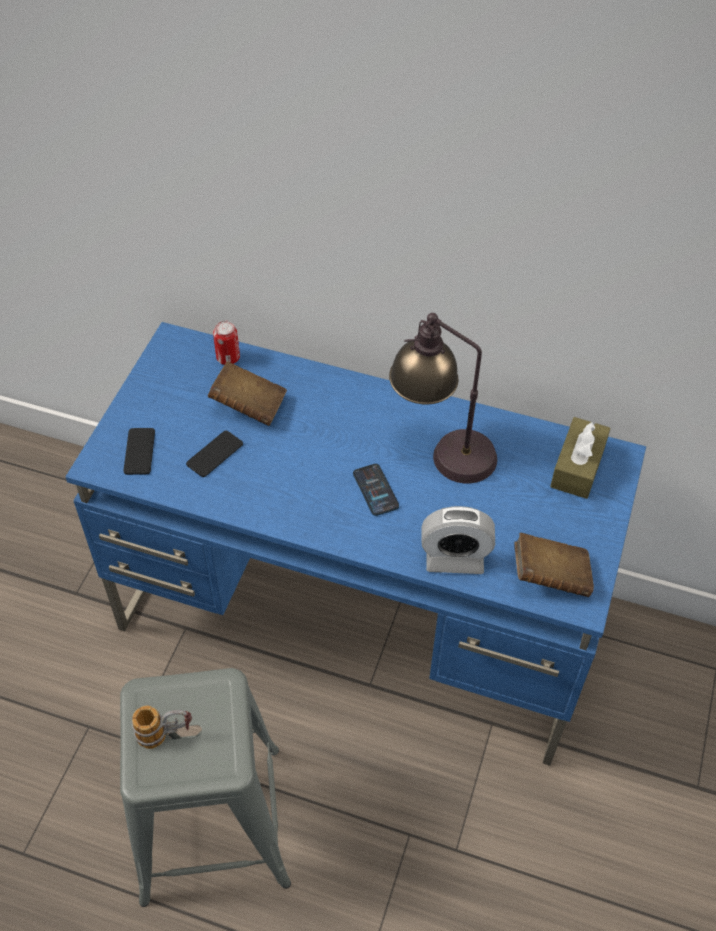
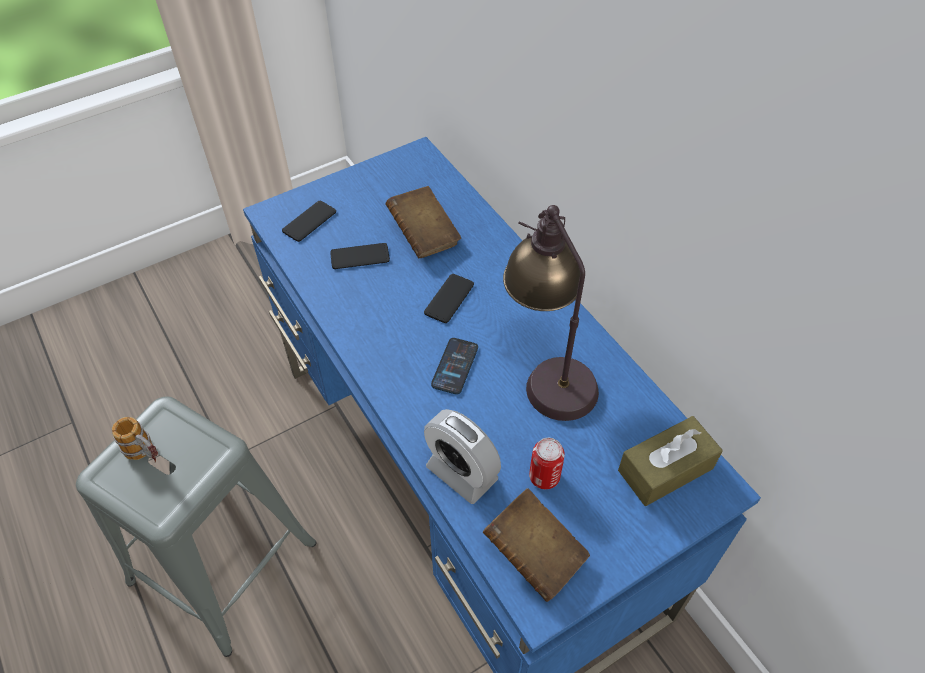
camera: 40 degrees right, 0 degrees up
can [213,321,240,365] -> can moved to [529,438,565,489]
none -> phone [424,274,474,323]

